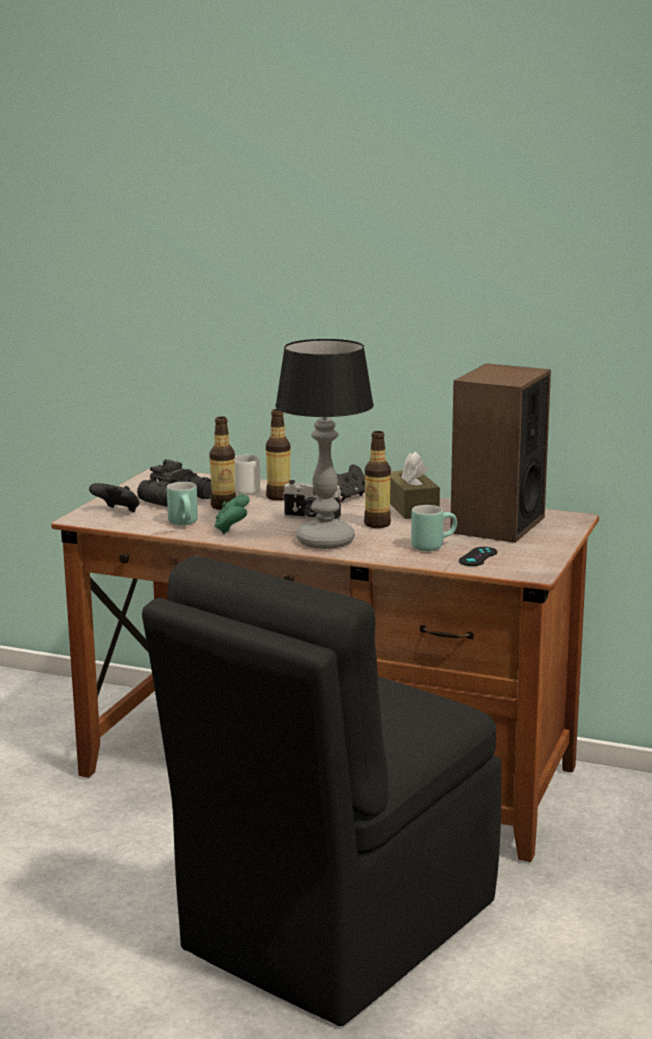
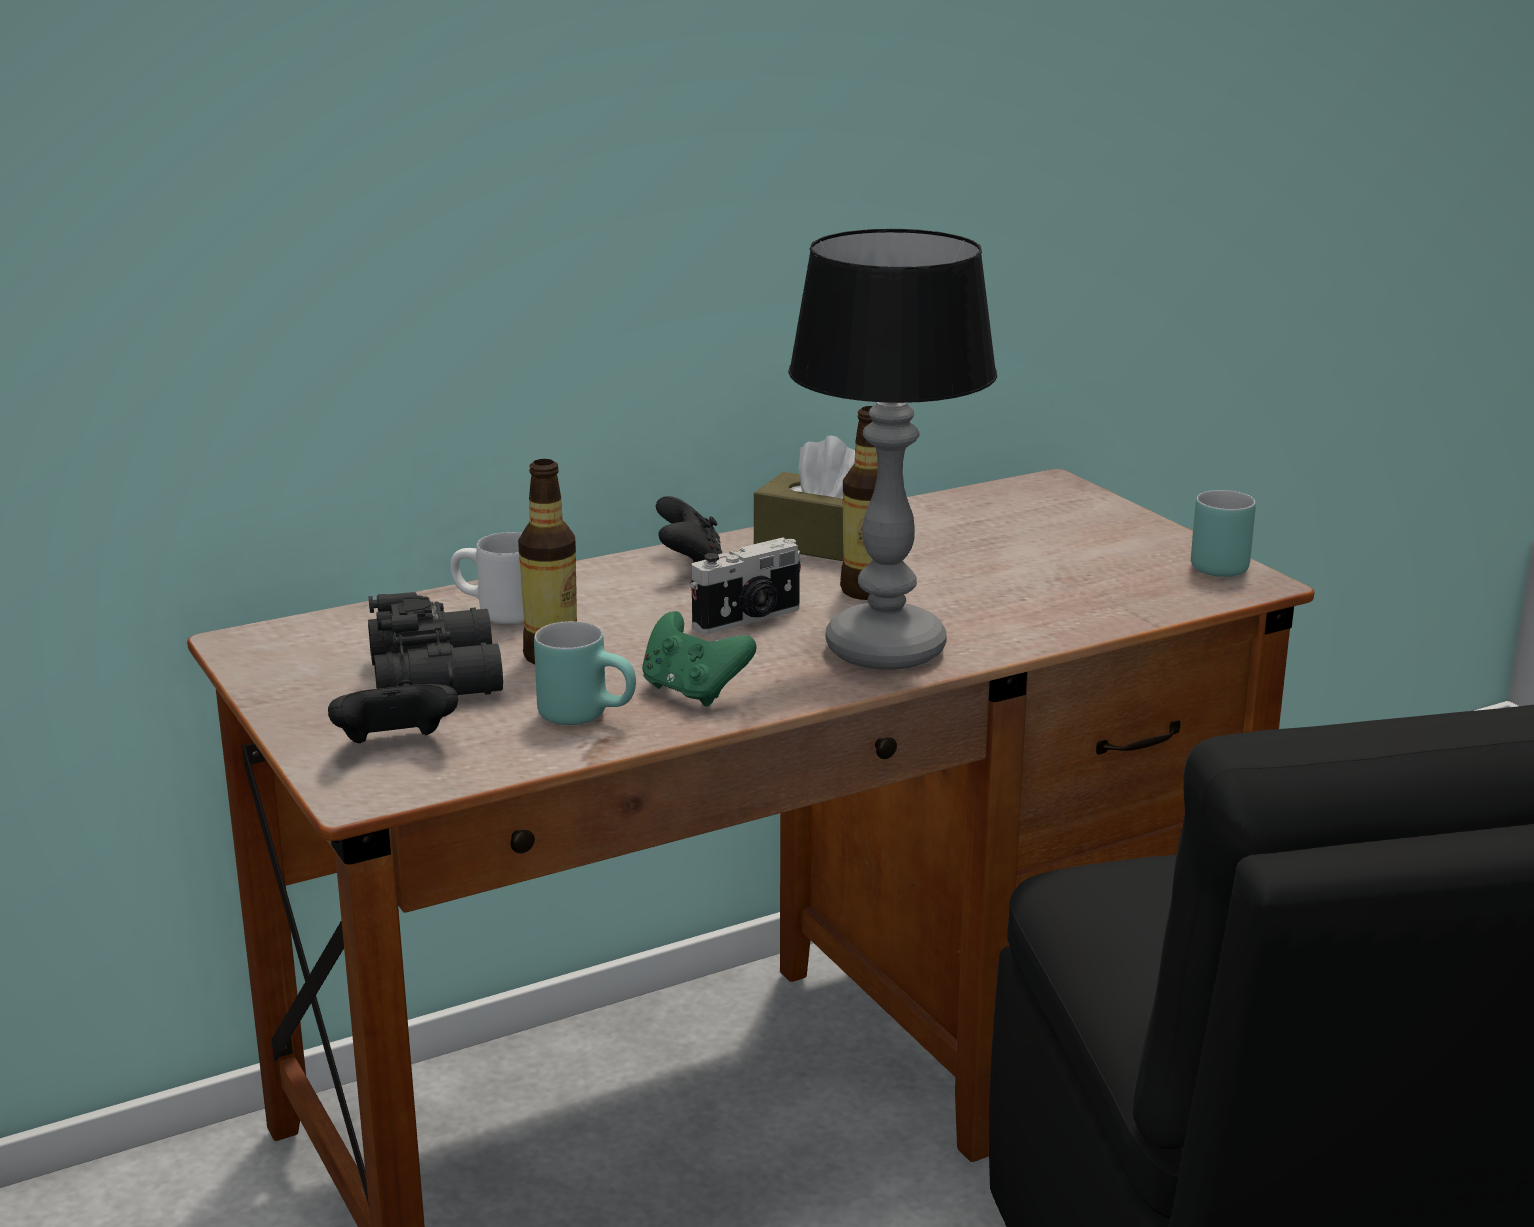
camera: 50 degrees left, 5 degrees up
bottle [266,409,290,501] -> none
turquoise mug [411,505,457,551] -> turquoise mug moved to [1191,490,1256,577]
speaker [450,363,551,543] -> none
black game controller [459,547,497,566] -> none

